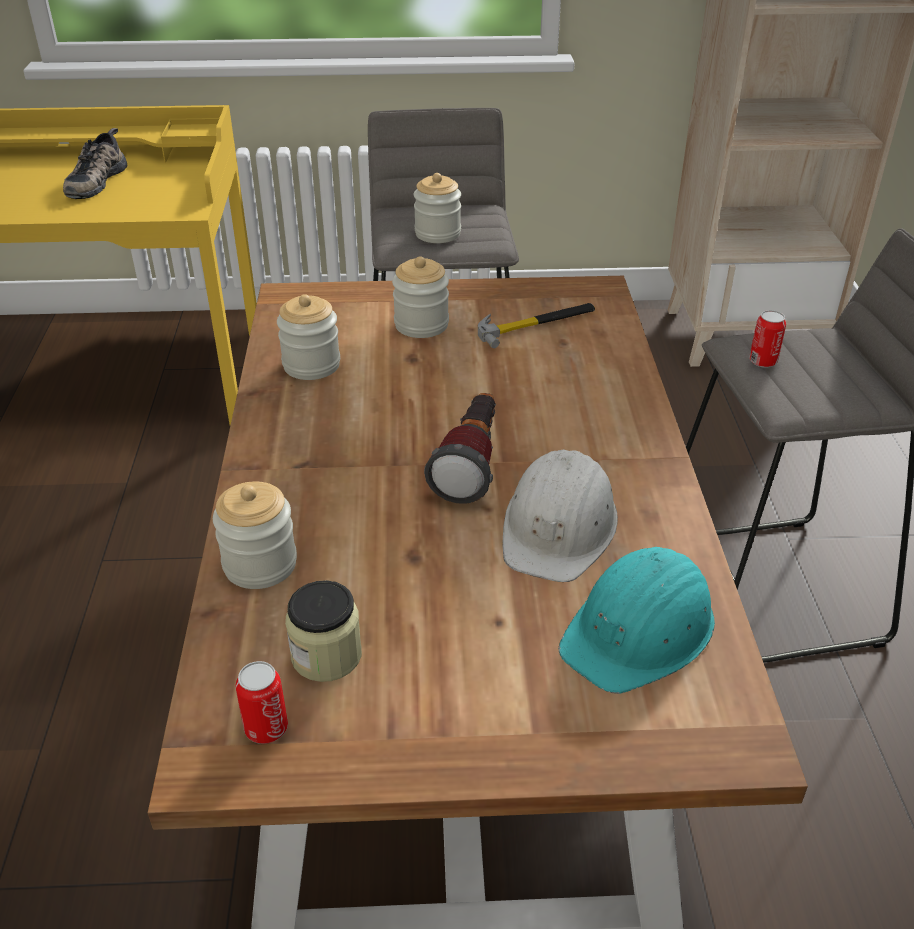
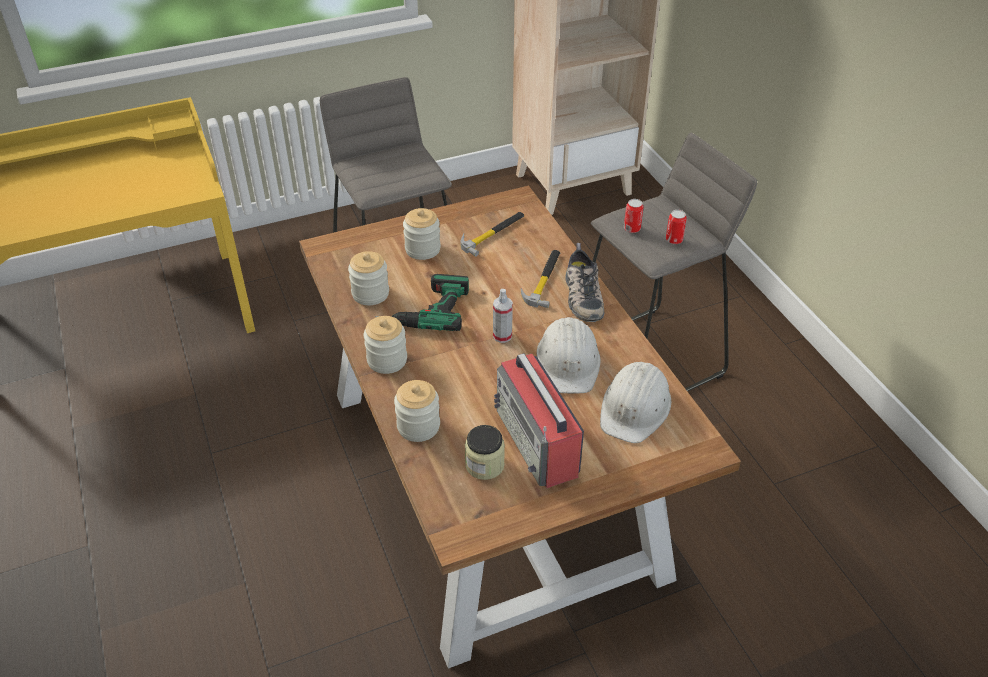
camera: 20 degrees left, 5 degrees up
shoe [63,128,127,199] -> shoe moved to [565,243,605,322]
can [236,661,288,744] -> can moved to [666,210,687,244]
jar [414,173,461,243] -> jar moved to [364,316,407,374]
flashlight [424,393,496,504] -> spray bottle [493,289,513,343]
turquoise hard hat [558,547,715,694] -> white hard hat [600,362,671,443]
none -> power drill [375,274,469,331]
none -> radio [494,353,584,488]
none -> hammer [521,250,560,308]

